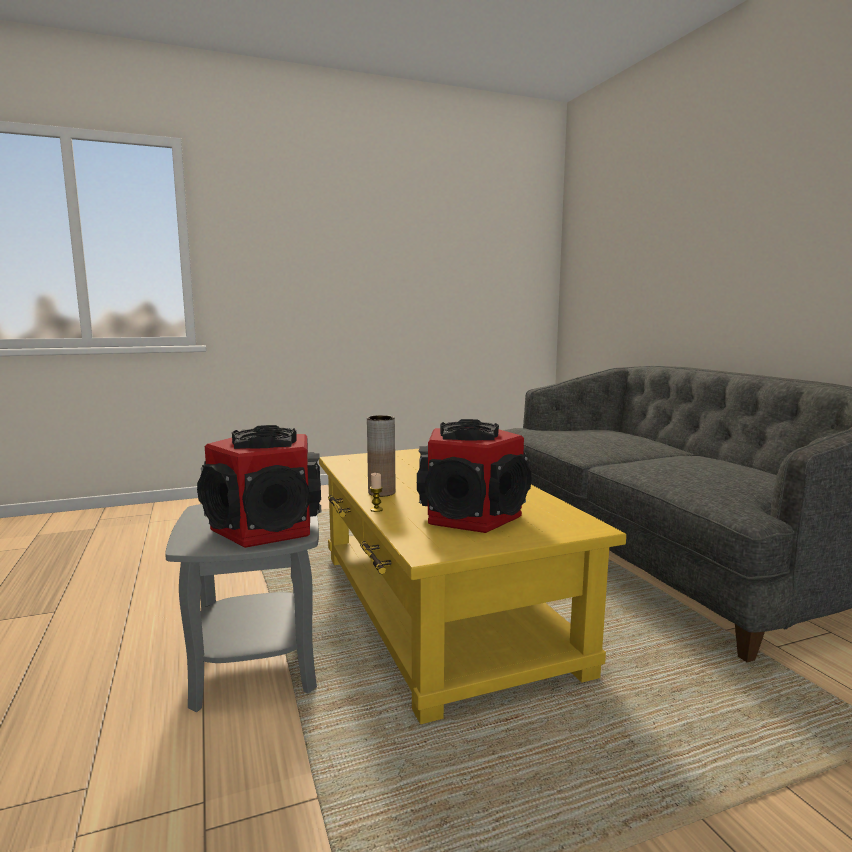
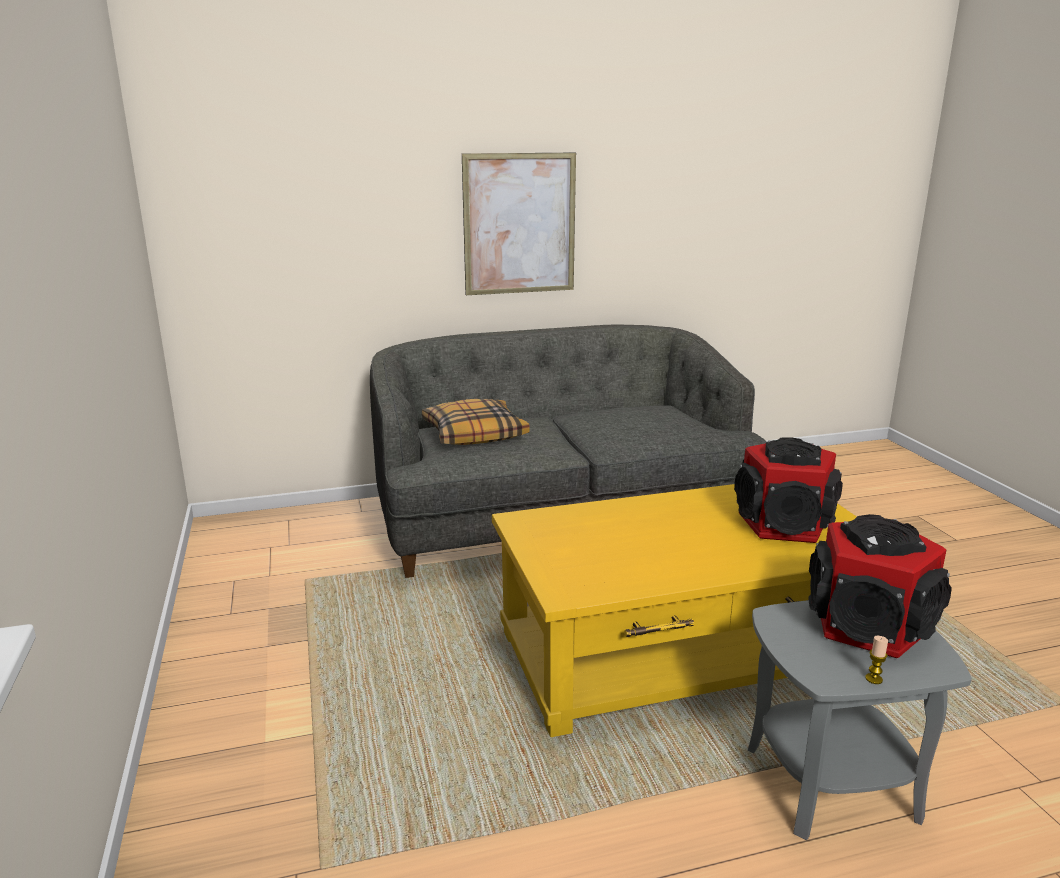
camera: 85 degrees left, 10 degrees up
brown vase [367,415,396,497] -> none
candle [370,473,383,512] -> candle moved to [865,636,888,684]
none -> pillow [422,399,530,445]
none -> picture [462,153,576,295]

